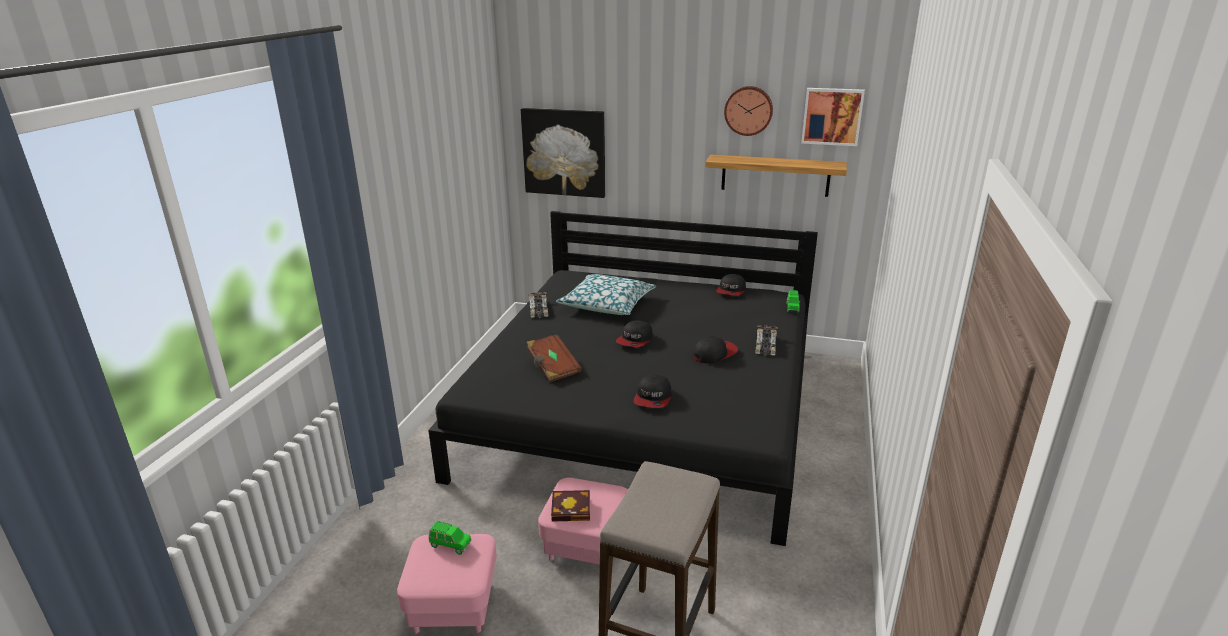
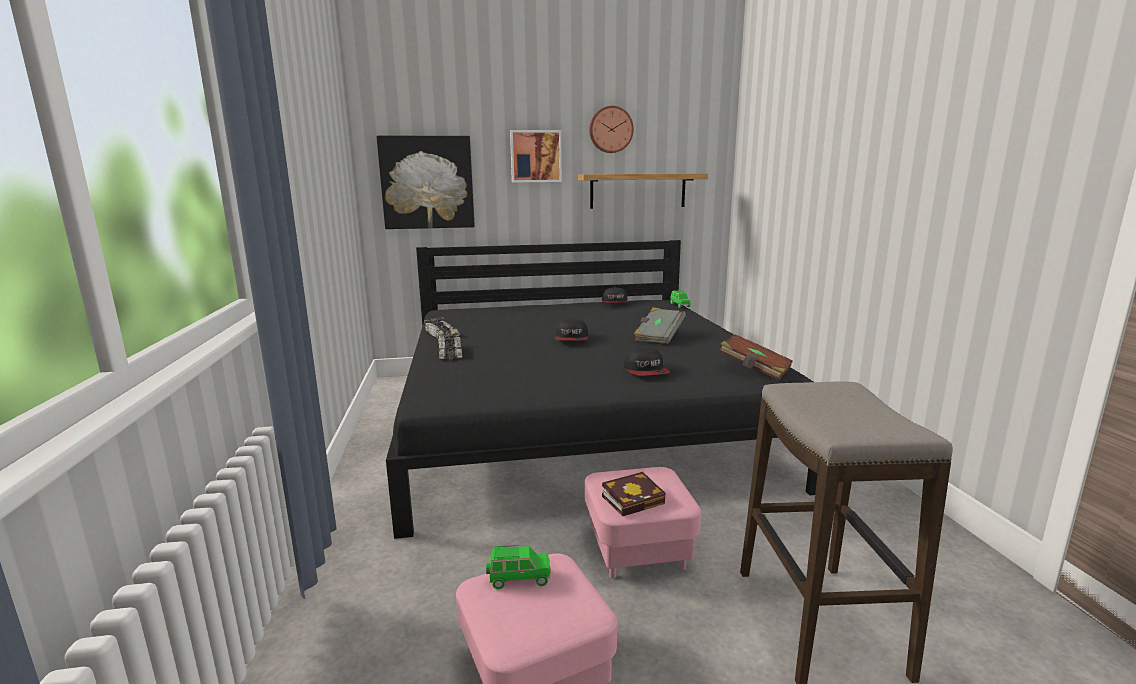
camera: 25 degrees left, 10 degrees down
brown book [527,334,582,382] -> brown book moved to [719,334,793,381]
pillow [556,274,656,315] -> none
cap [693,336,738,364] -> grey book [634,307,686,344]
toy car [755,325,777,356] -> toy car moved to [438,333,462,360]
picture [801,88,865,146] -> picture moved to [510,130,562,182]

